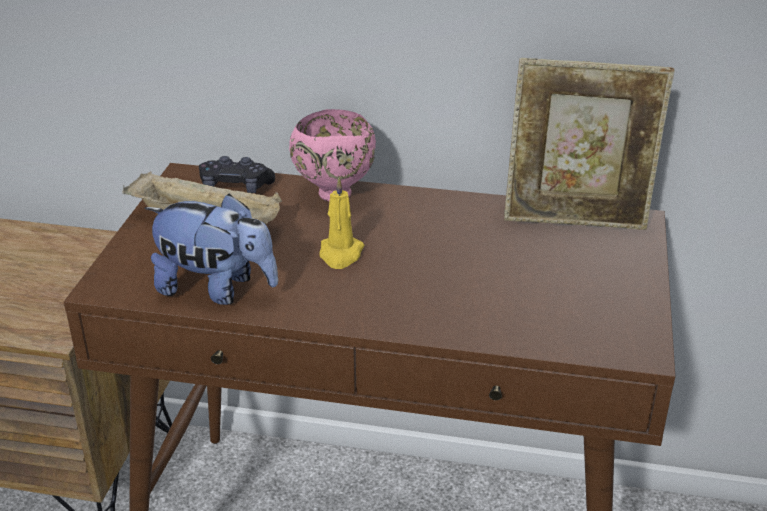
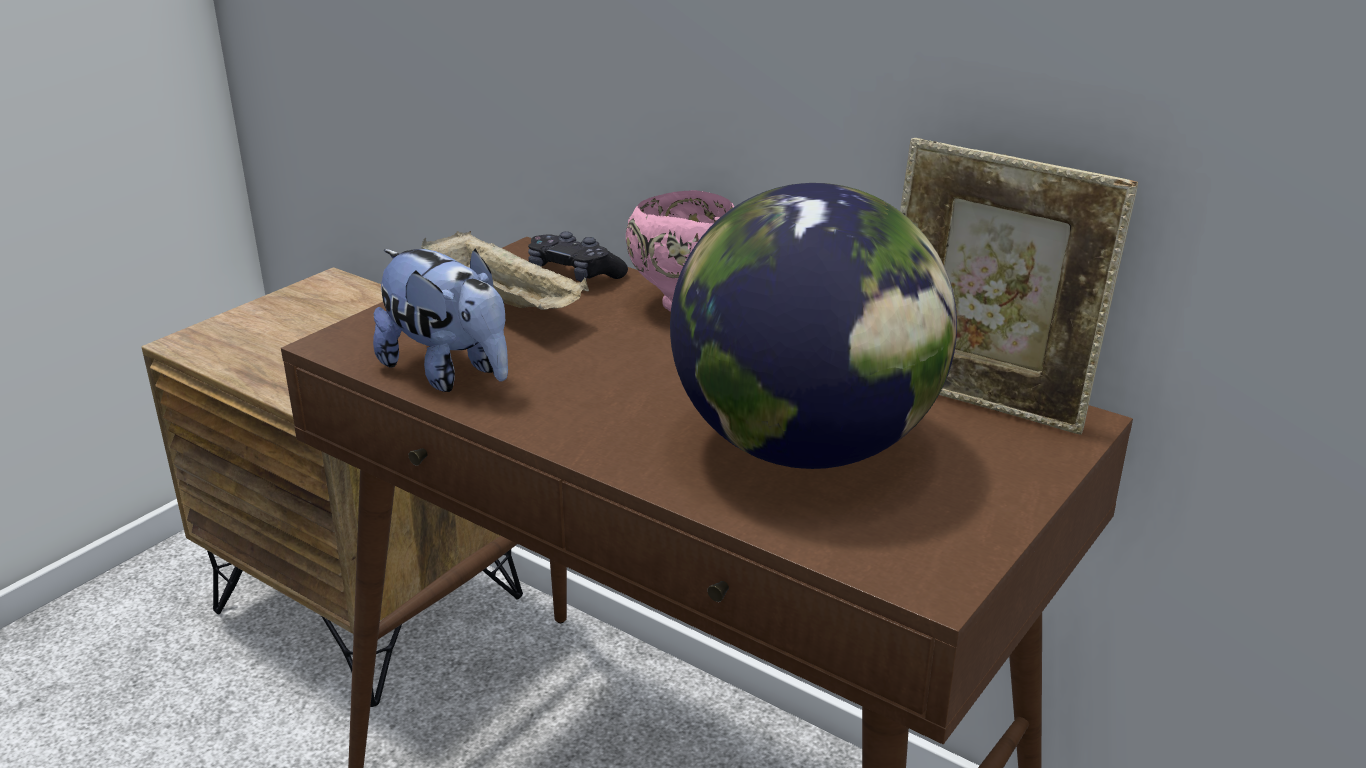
camera: 25 degrees right, 5 degrees down
yellow candle [319,177,364,269] -> none
none -> globe [670,183,957,469]

